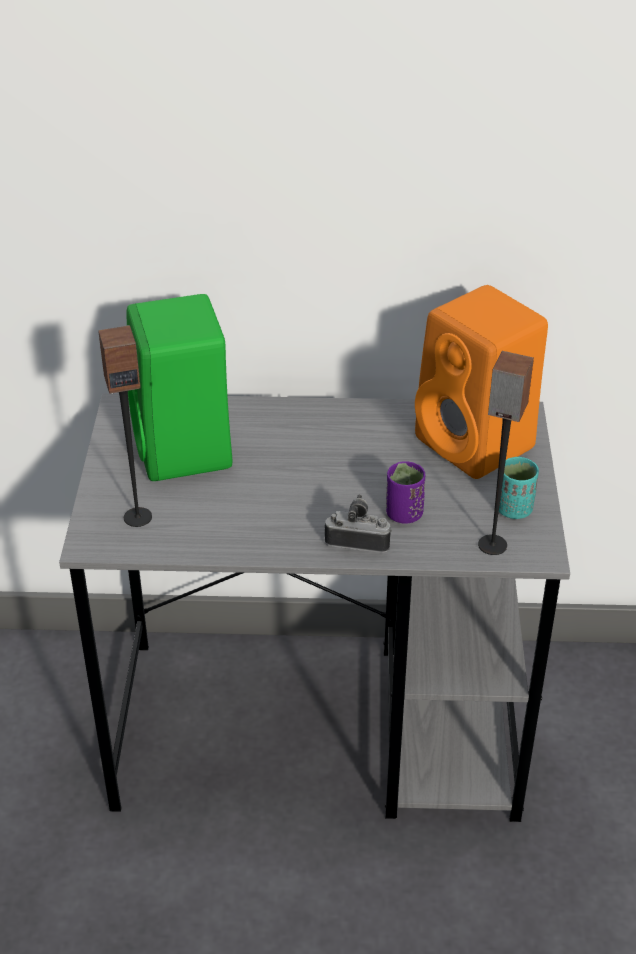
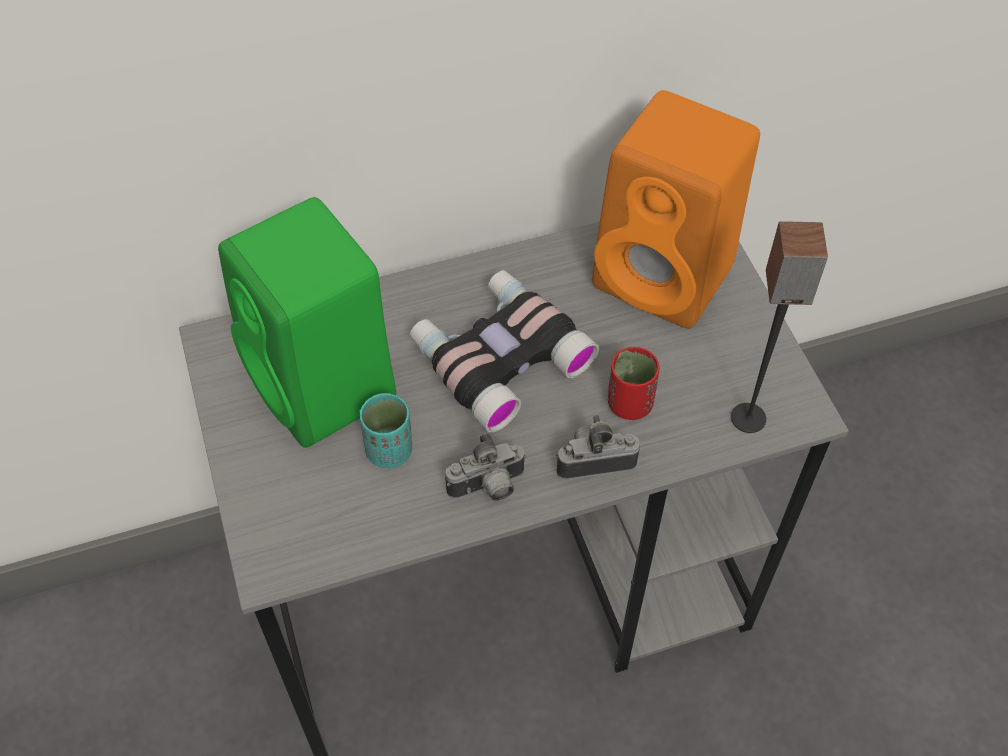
camera: 20 degrees left, 15 degrees up
speaker [98,325,152,527] -> none
purple cup [386,461,425,524] -> red cup [608,347,660,420]
turquoise cup [499,457,539,519] -> turquoise cup moved to [360,393,412,468]
none -> binoculars [410,270,599,433]
none -> camera [445,432,527,501]

